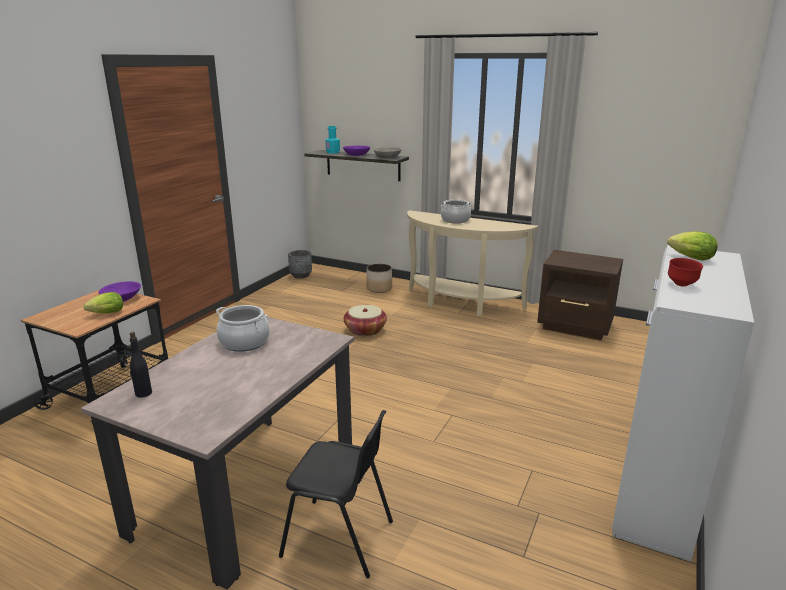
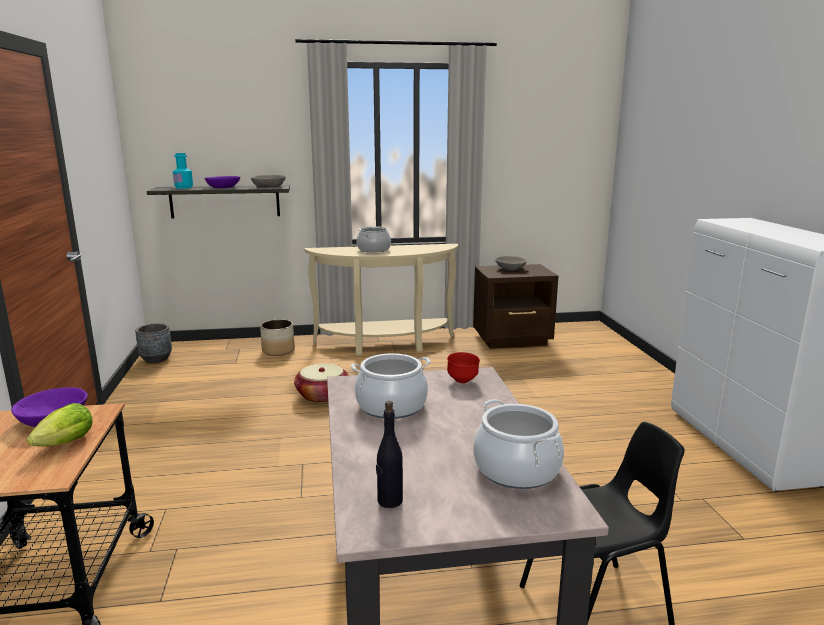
camera: 35 degrees left, 5 degrees down
lettuce [667,231,718,261] -> none
red bowl [668,258,703,287] -> red bowl moved to [447,352,480,383]
none -> cooking pot [474,399,564,489]
none -> grey bowl [495,256,527,271]

